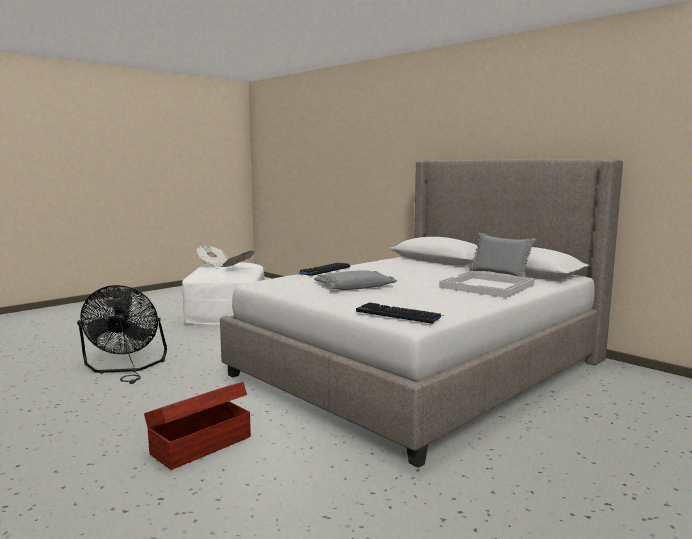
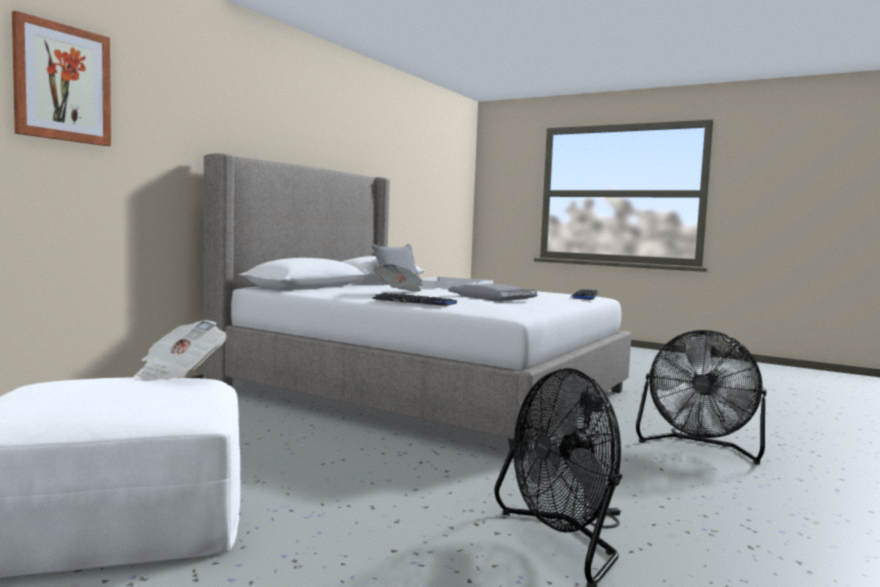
camera: 105 degrees left, 5 degrees down
brown storage box [144,382,251,470] -> black fan [636,330,767,465]
newspaper [196,245,228,267] -> newspaper moved to [374,264,423,292]
none -> picture [12,11,111,146]

